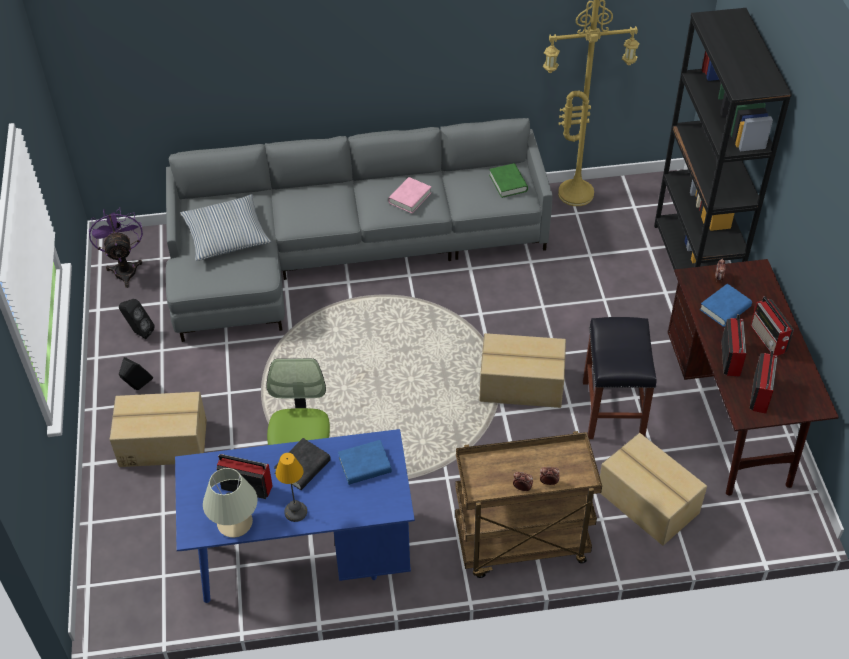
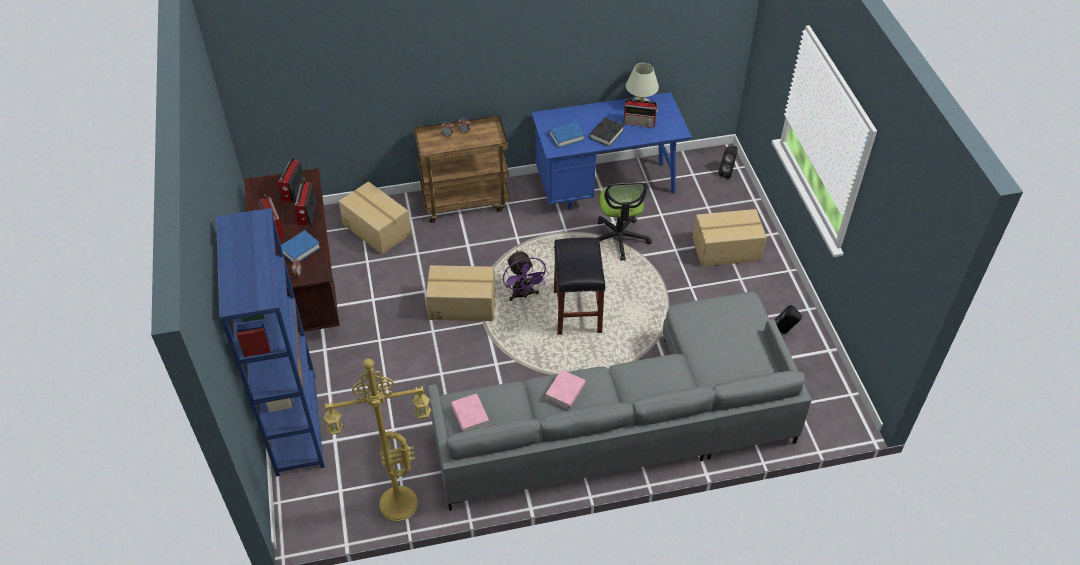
camera: 175 degrees right, 0 degrees up
purple fan [89,207,143,288] -> purple fan moved to [503,250,549,301]
black speaker [119,357,153,390] -> black speaker moved to [718,146,738,179]
pillow [181,194,271,261] -> none
table lamp [275,453,307,522] -> none
green book [489,163,528,198] -> pink book [451,393,489,432]
black stool [583,317,656,439] -> black stool moved to [554,237,606,335]
black bookcase [654,8,792,270] -> blue bookcase [216,208,325,477]

